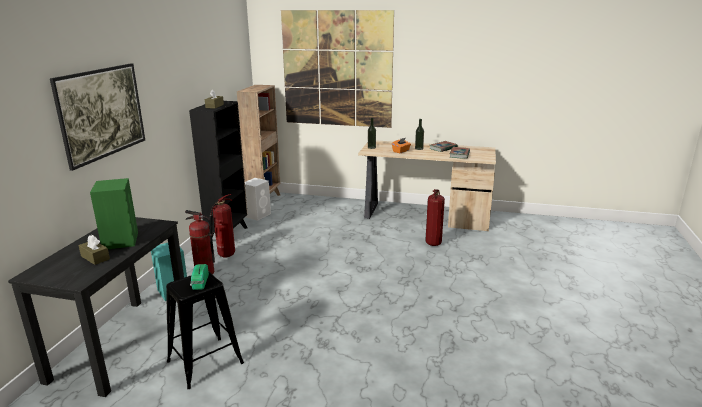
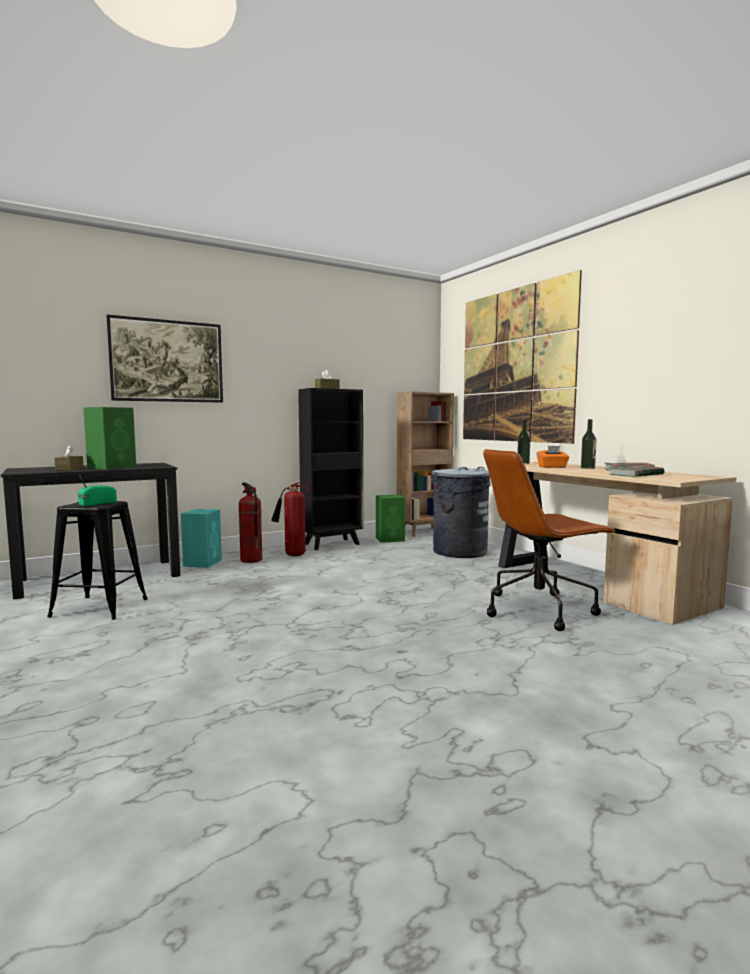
camera: 45 degrees right, 15 degrees down
white speaker [245,178,271,221] -> green speaker [376,495,405,543]
fire extinguisher [425,189,445,246] -> brown office chair [483,449,616,631]
none -> grey trash can [431,467,490,558]

